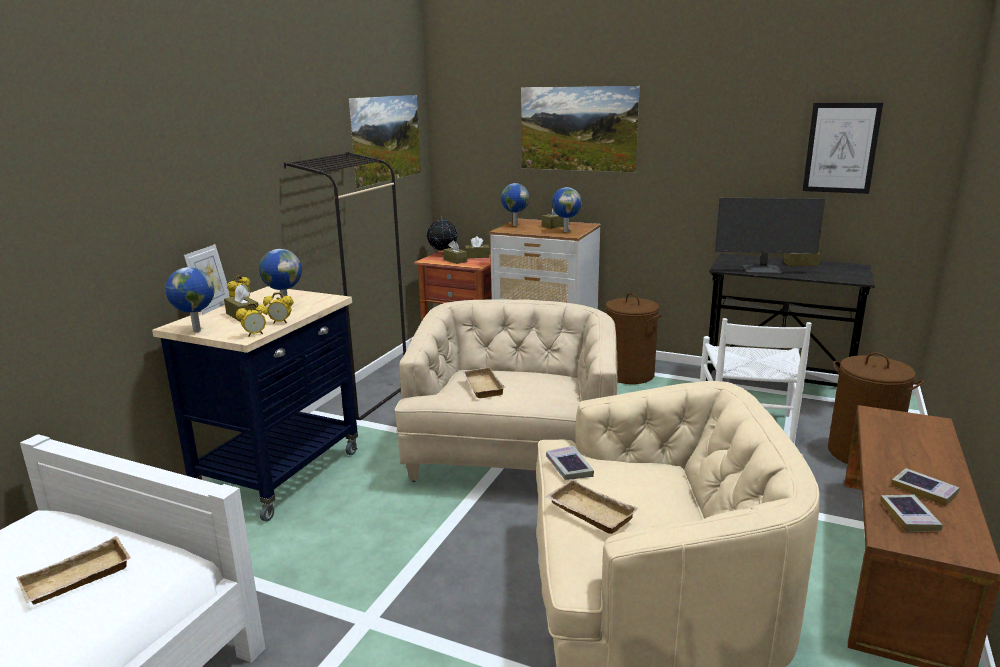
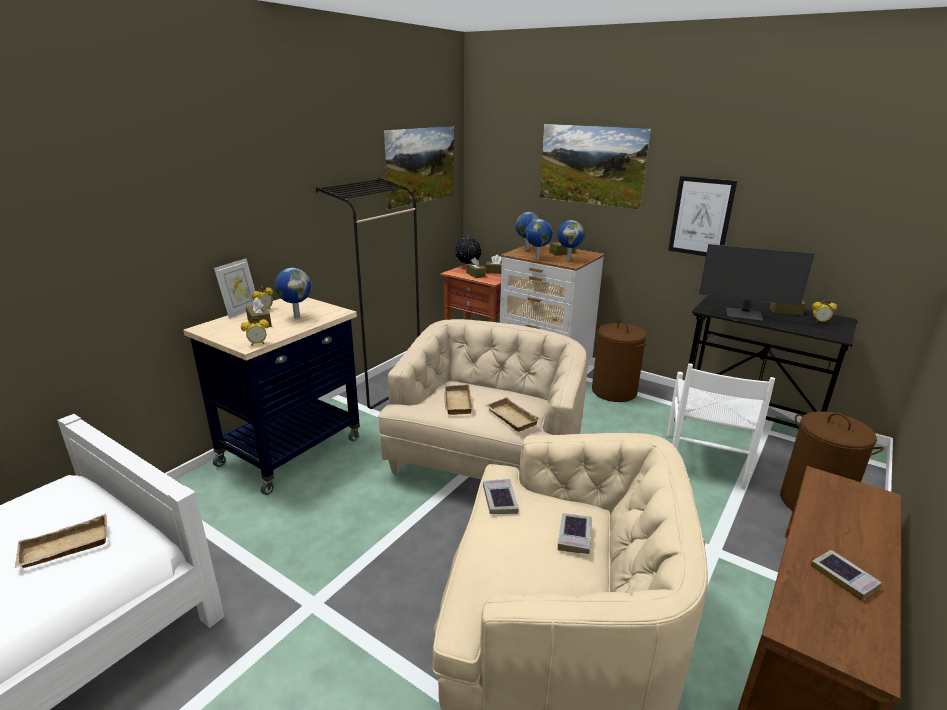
camera: 10 degrees right, 5 degrees up
globe [165,267,215,332] -> globe moved to [525,219,553,260]
alarm clock [263,292,293,324] -> alarm clock moved to [812,300,837,323]
beige tray [545,479,638,534] -> beige tray moved to [485,397,541,432]
picture [803,103,883,194] -> picture moved to [668,176,737,256]
book [880,494,943,532] -> book moved to [558,513,592,554]

